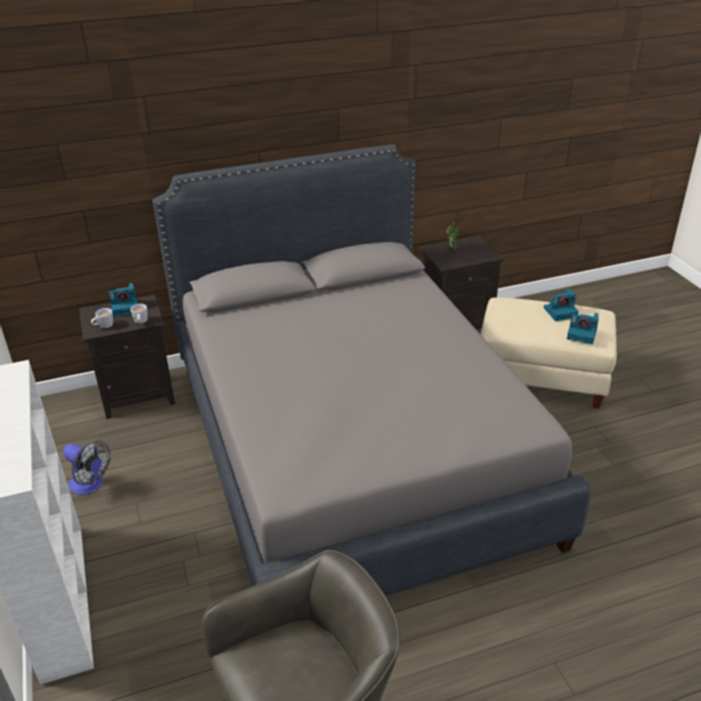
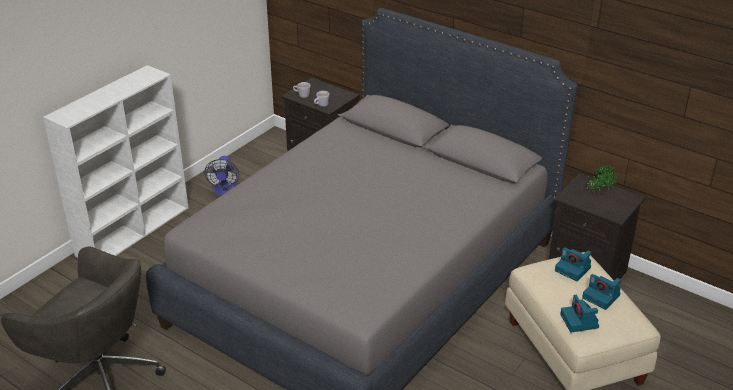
camera: 55 degrees right, 0 degrees up
camera [108,283,138,317] -> camera moved to [555,247,591,281]

